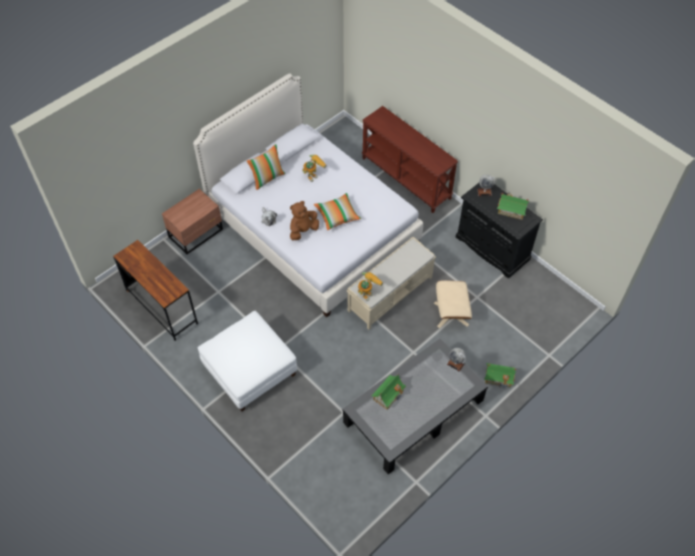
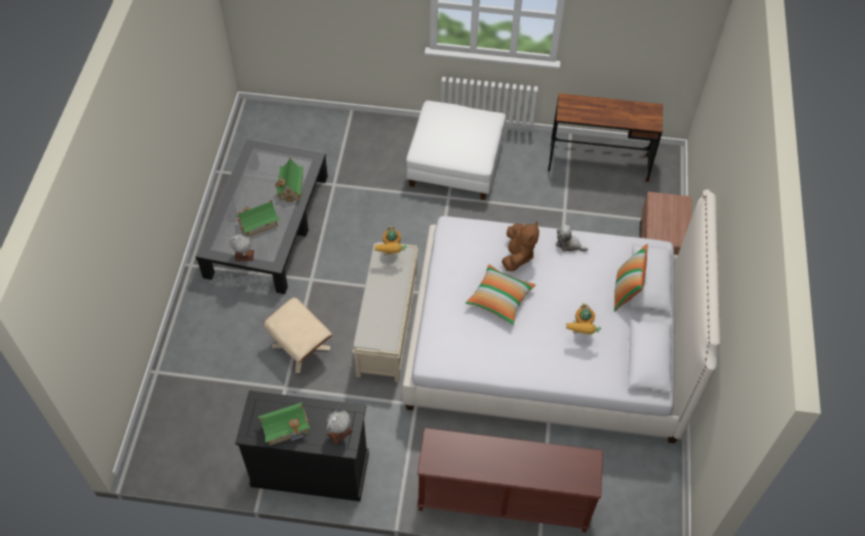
camera: 140 degrees right, 0 degrees up
toy house [484,363,516,389] -> toy house moved to [235,200,280,237]

